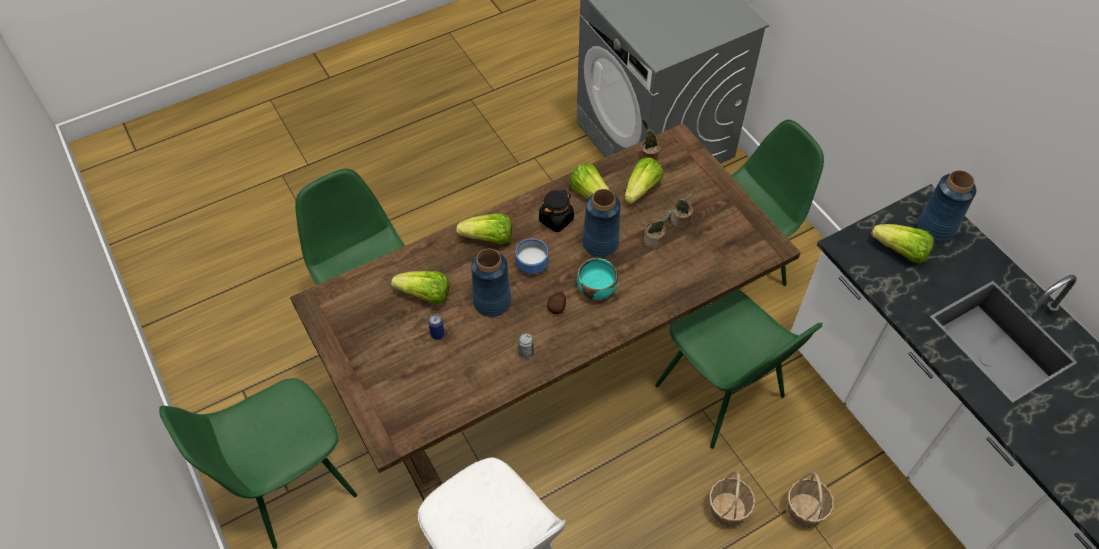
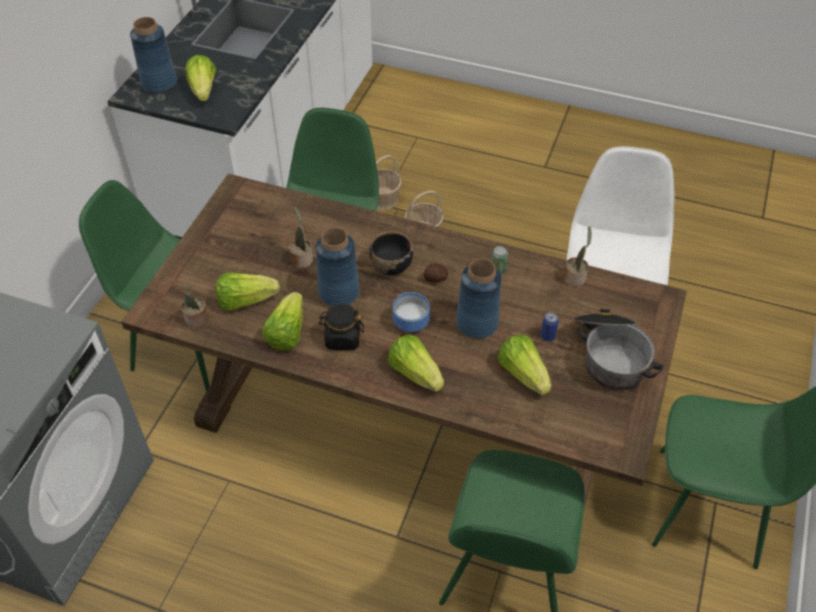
camera: 130 degrees left, 5 degrees down
turquoise bowl [577,258,618,300] -> black bowl [370,231,413,276]
potted plant [671,193,693,228] -> potted plant moved to [563,226,592,287]
none -> cooking pot [573,308,664,390]

